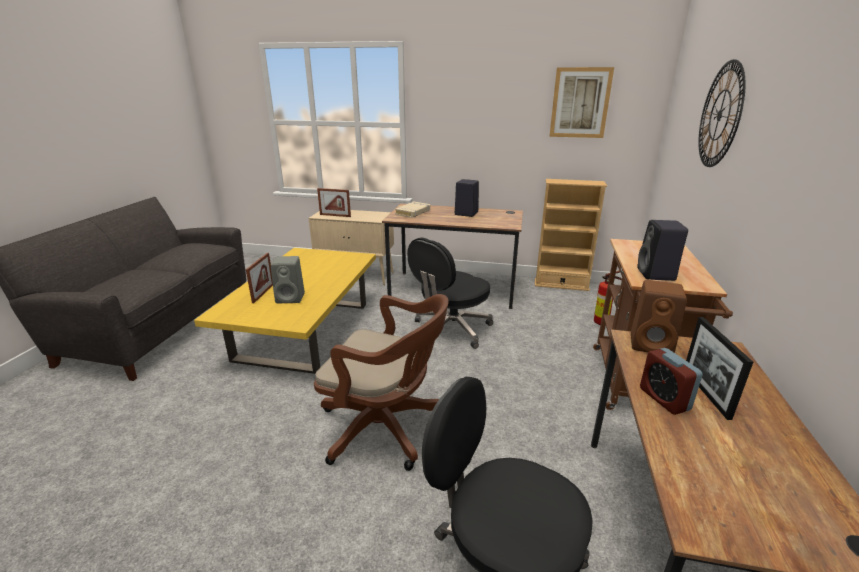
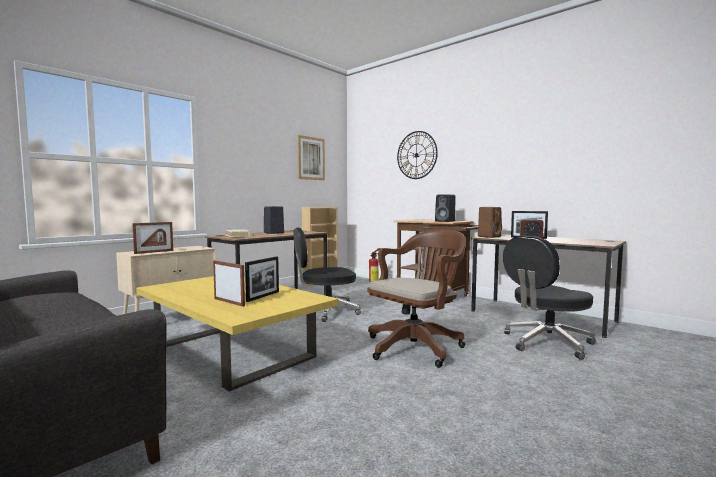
camera: 60 degrees left, 20 degrees down
grey speaker [271,256,305,303] -> picture frame [245,257,279,302]
black office chair [407,238,493,349] -> black office chair turned 90 degrees clockwise [293,228,361,322]

